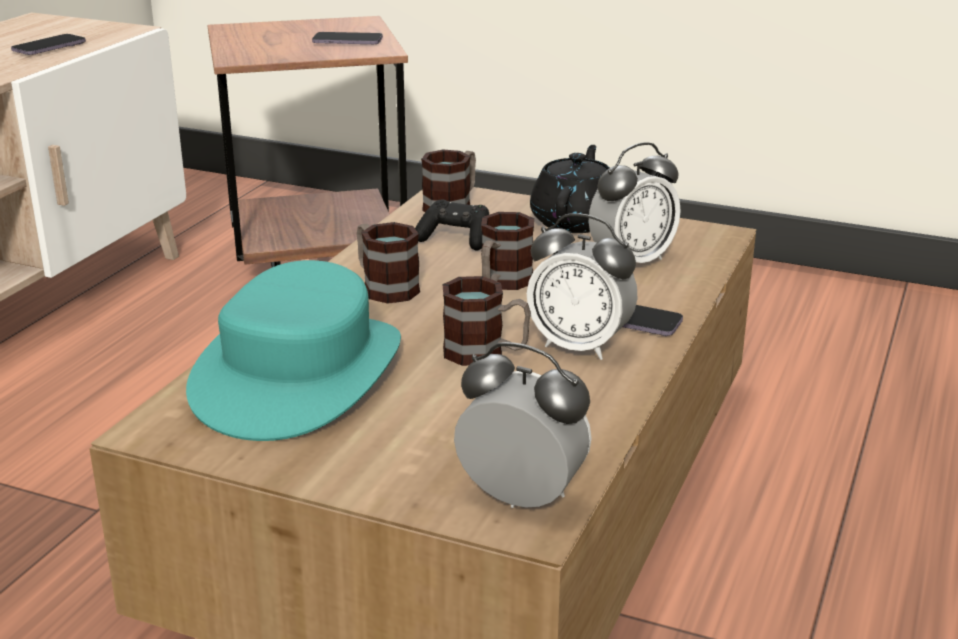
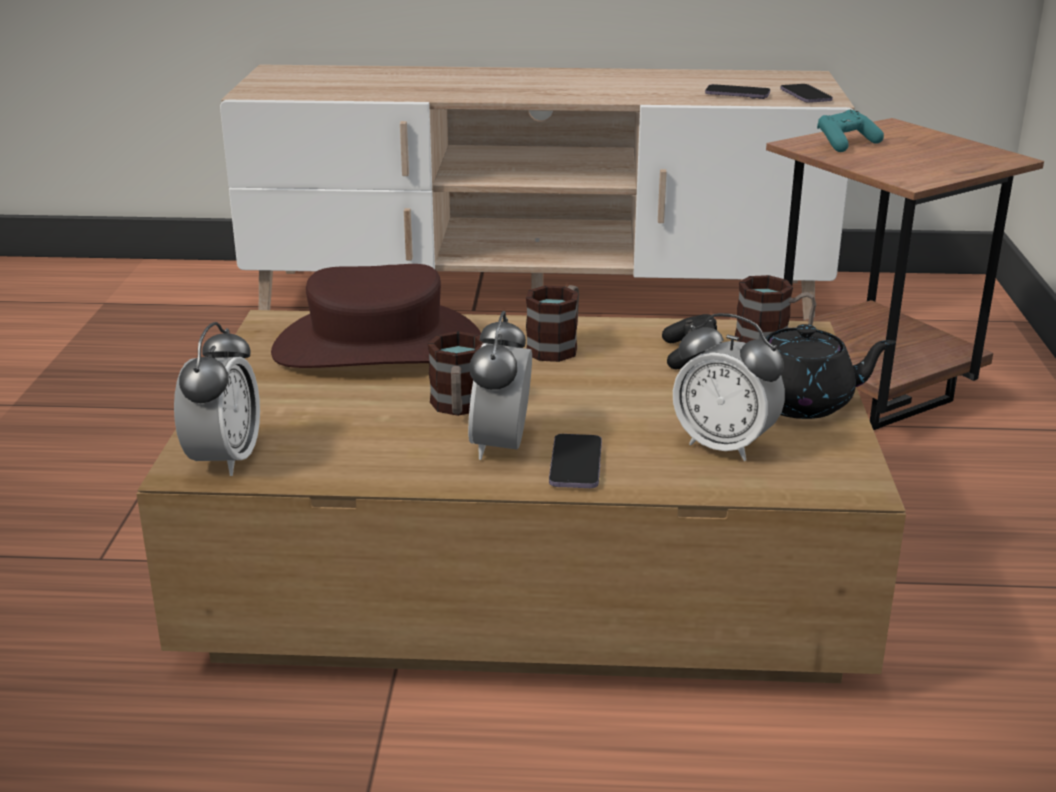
camera: 70 degrees right, 0 degrees up
turquoise hat [186,260,401,441] -> brown hat [271,264,481,368]
phone [312,32,383,44] -> phone moved to [780,84,833,103]
mug [481,212,534,290] -> none
none -> turquoise game controller [817,110,884,152]

